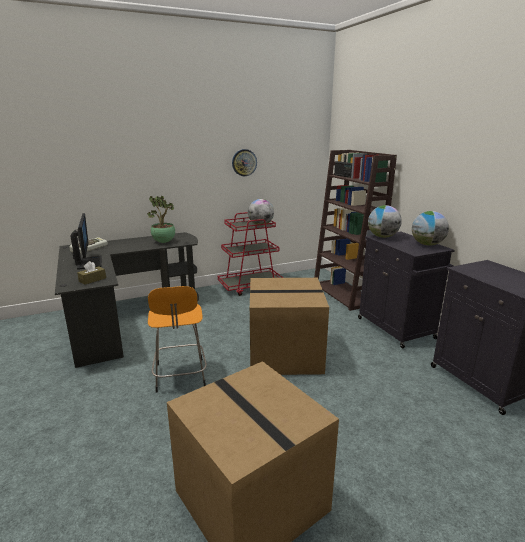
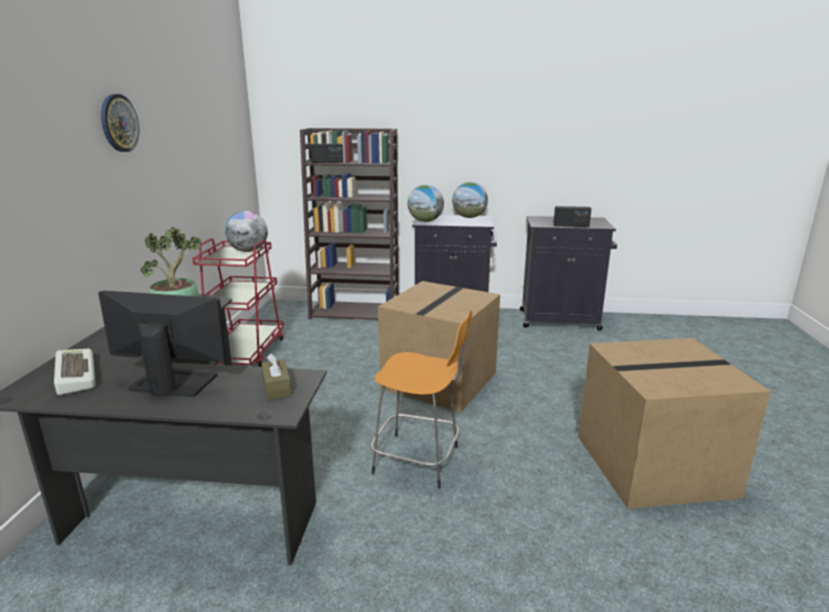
camera: 60 degrees left, 0 degrees up
wall clock [232,149,257,176] -> wall clock moved to [101,94,139,152]
none -> radio [553,206,591,227]

